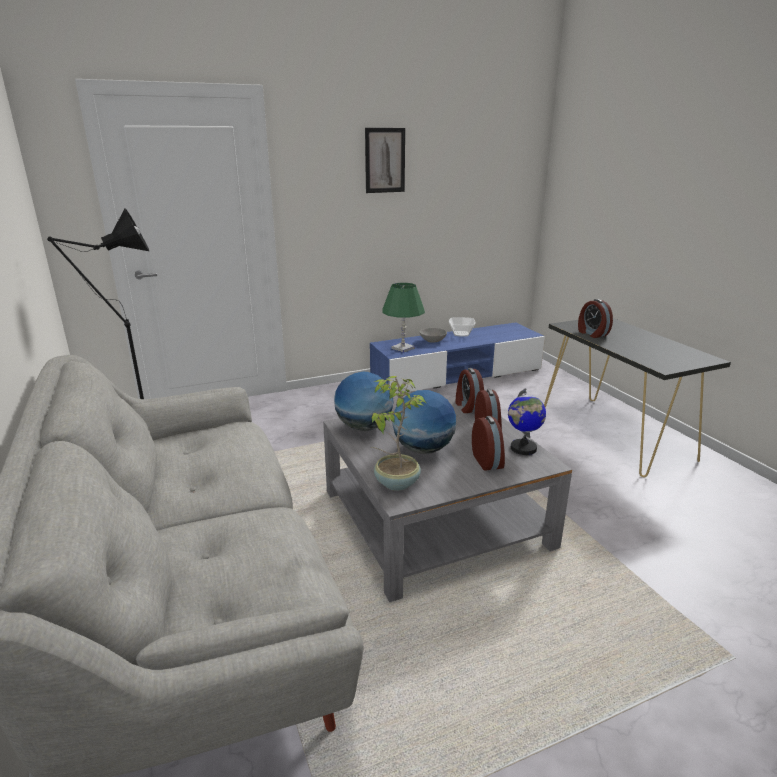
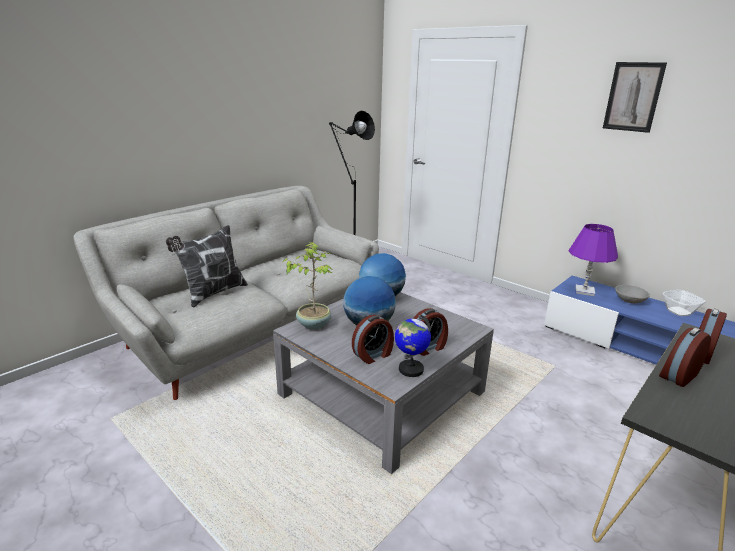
camera: 65 degrees right, 0 degrees up
green table lamp [382,283,425,353] -> purple table lamp [568,224,618,296]
alarm clock [456,368,484,413] -> alarm clock moved to [659,328,711,387]
none -> pillow [166,225,248,308]

